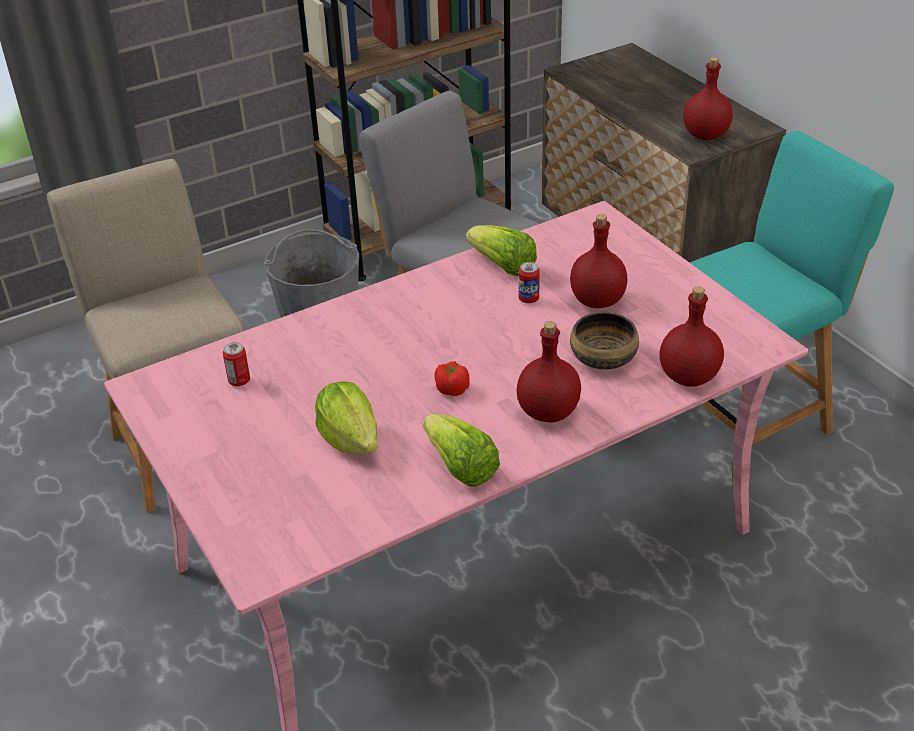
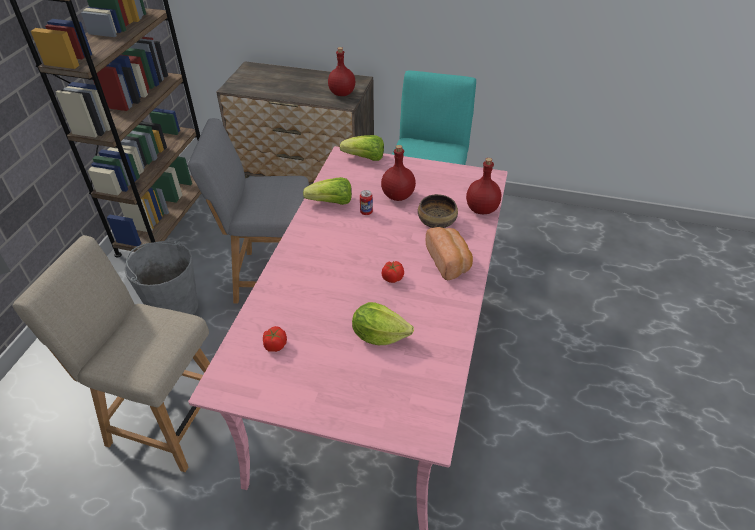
camera: 45 degrees left, 5 degrees up
can [223,342,250,386] -> tomato [263,326,287,352]
lettuce [423,414,500,487] -> lettuce moved to [340,135,384,161]
red bottle [517,321,581,422] -> bread [426,227,473,280]

